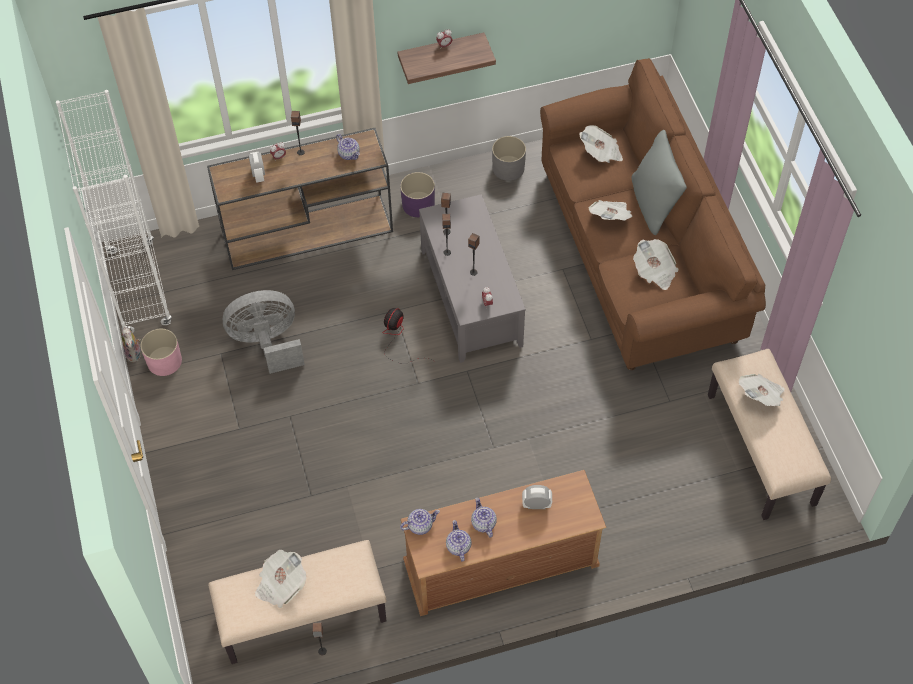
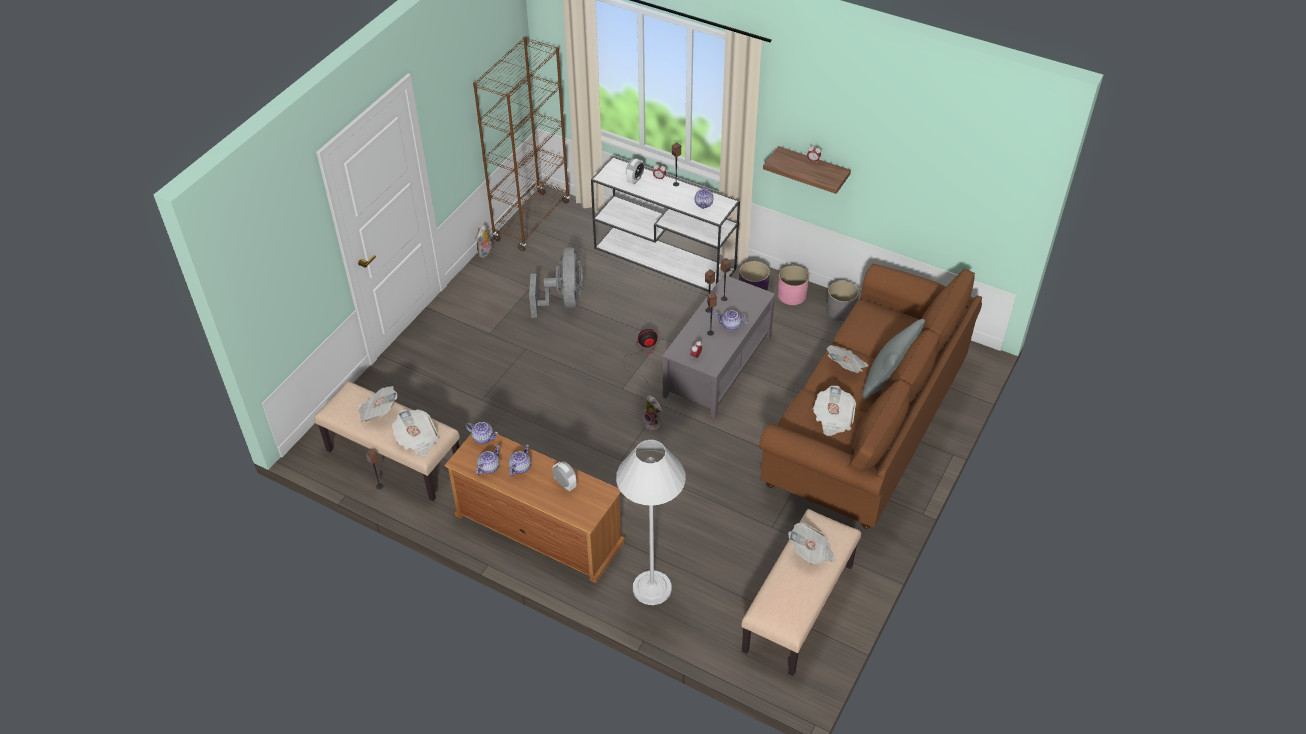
camera: 45 degrees right, 10 degrees down
white bookcase [56,90,172,333] -> brown bookcase [473,36,570,251]
pink planter [140,329,182,376] -> pink planter moved to [778,265,809,305]
brown console table [207,128,393,270] -> white console table [591,156,740,292]
grey fan [223,290,305,374] -> grey fan turned 60 degrees clockwise [529,247,583,318]
newspaper [579,125,623,163] -> newspaper moved to [392,409,439,457]
none -> white floor lamp [616,440,686,605]
none -> plush toy [643,396,662,430]
none -> teapot [715,310,748,331]

